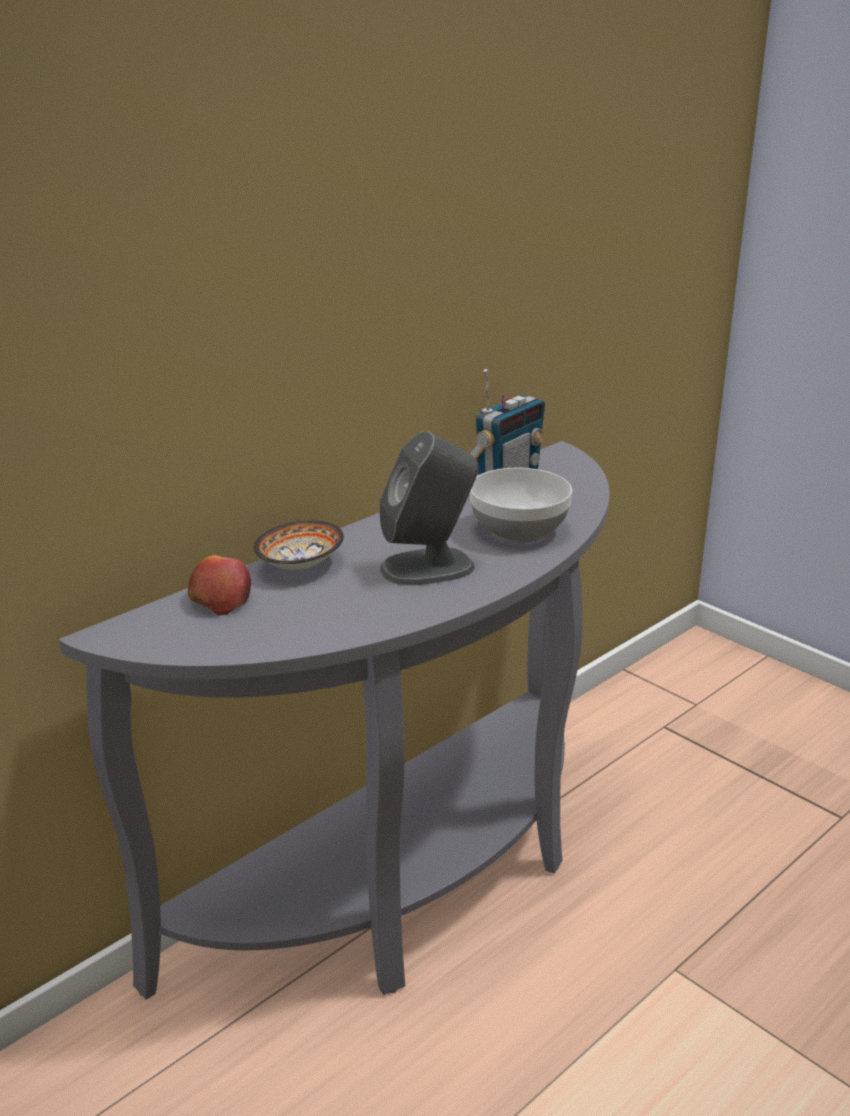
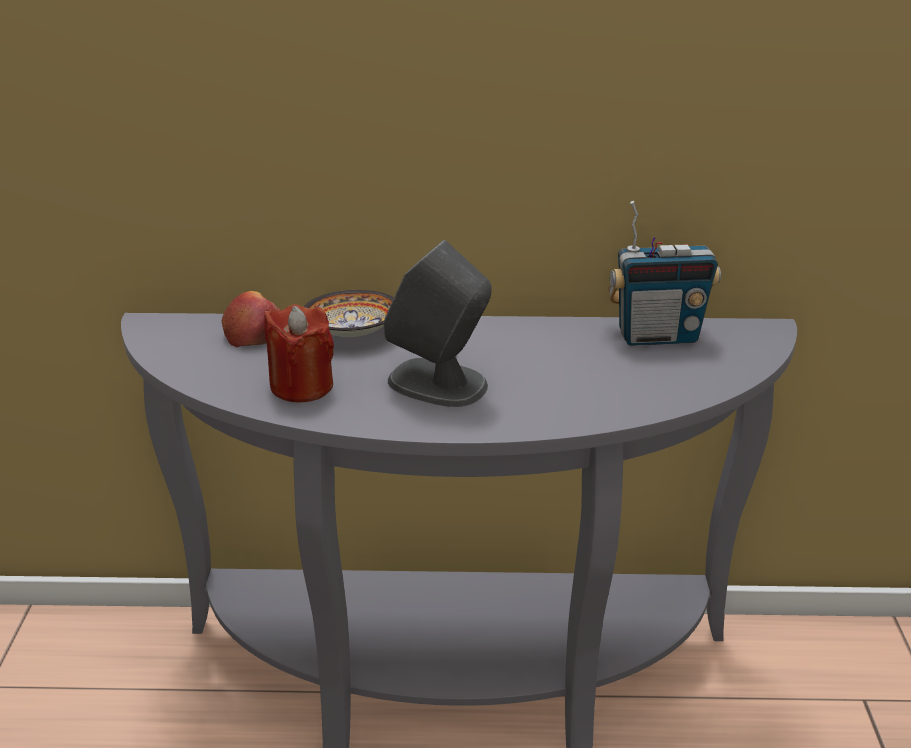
camera: 45 degrees right, 5 degrees up
bowl [470,468,572,543] -> none
none -> red candle [264,304,334,402]

